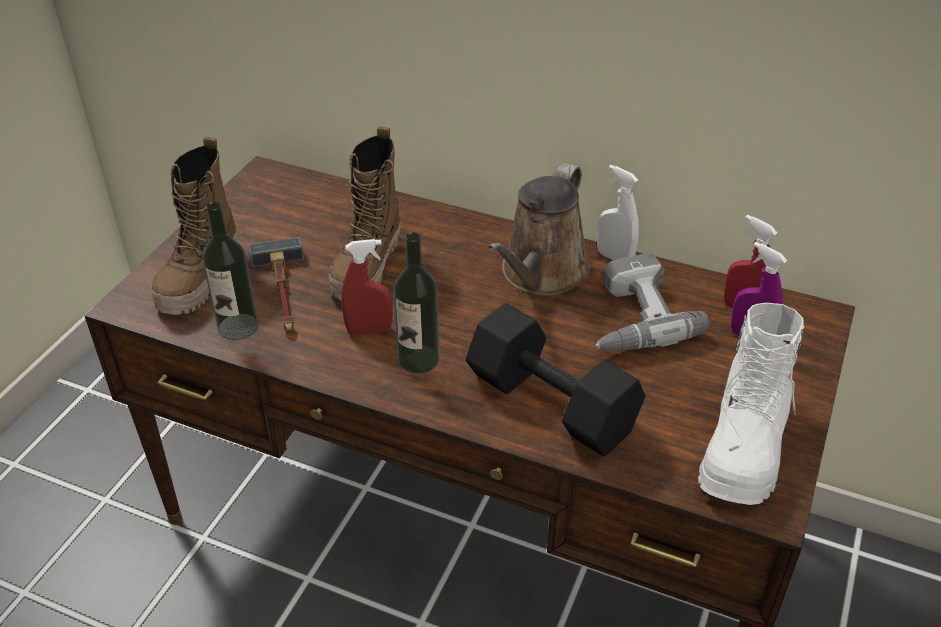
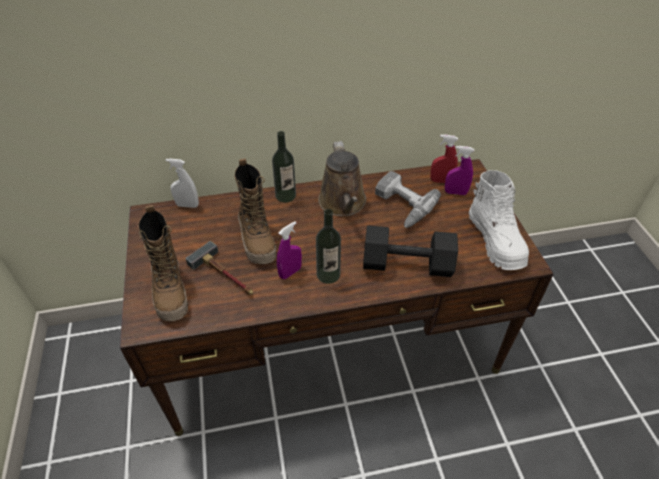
camera: 35 degrees left, 5 degrees up
bottle [202,202,259,340] -> bottle moved to [272,131,296,203]
red spray bottle [341,239,393,335] -> purple spray bottle [277,221,302,279]
white spray bottle [597,165,639,260] -> white spray bottle moved to [166,158,199,208]

